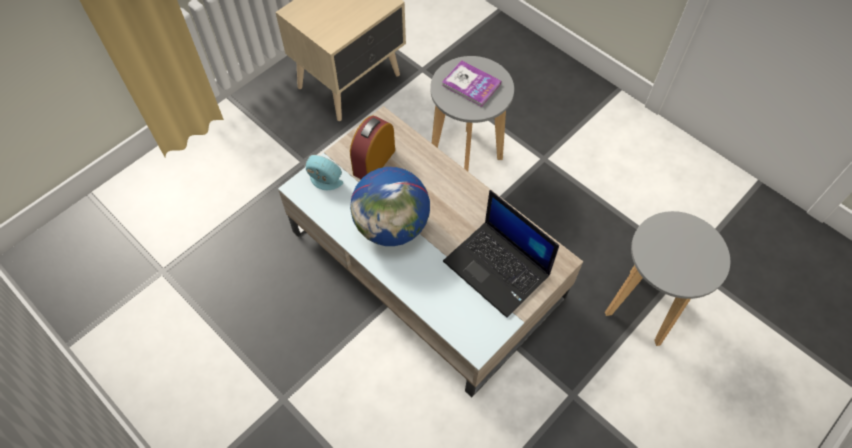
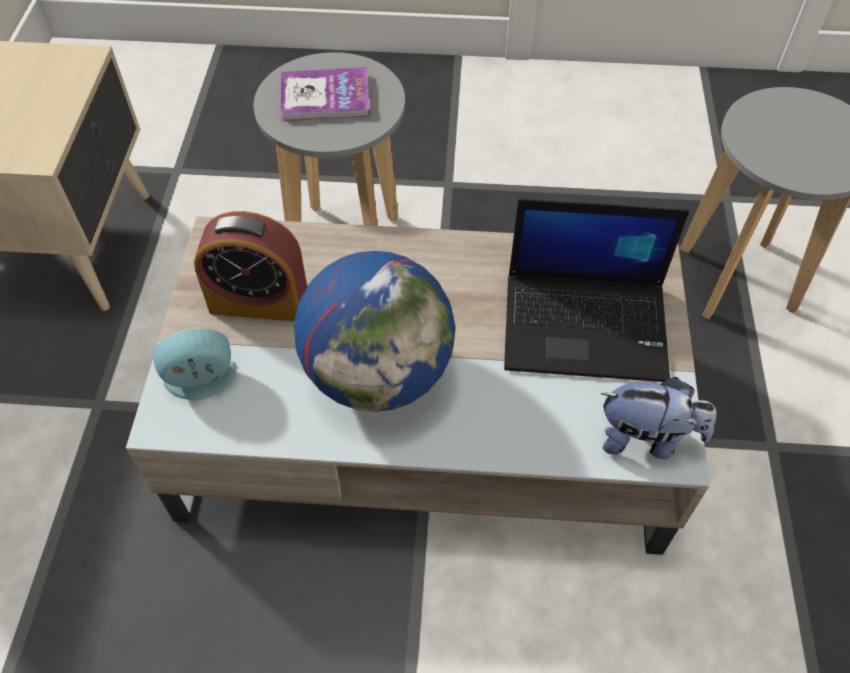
camera: 40 degrees left, 5 degrees down
alarm clock [350,116,395,179] -> alarm clock turned 75 degrees counterclockwise [194,211,307,321]
none -> plush toy [601,377,717,459]

